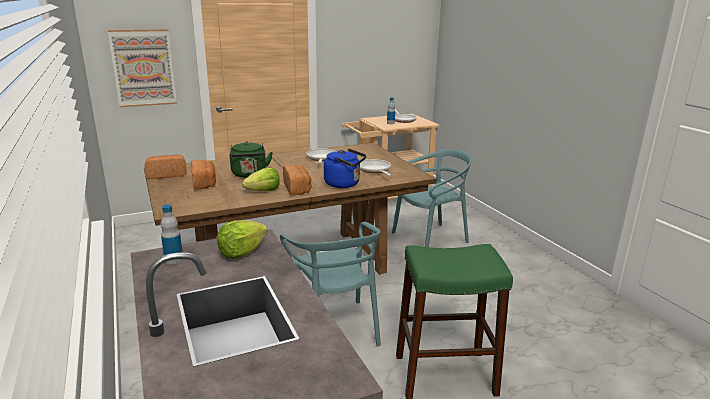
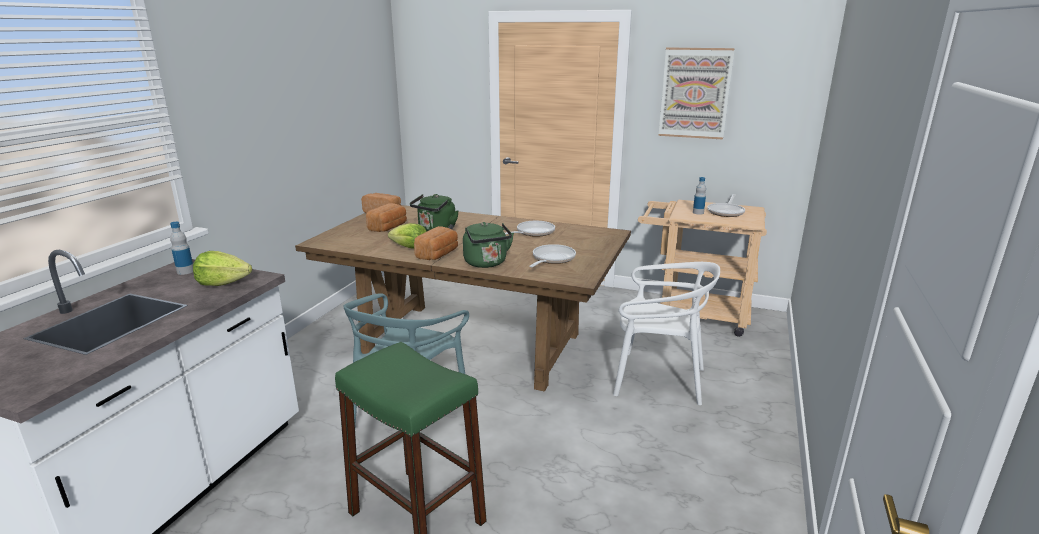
camera: 45 degrees right, 0 degrees up
picture [108,29,177,107] -> picture moved to [658,48,735,139]
blue kettle [324,148,366,188] -> green kettle [463,222,514,268]
turquoise chair [392,149,472,247] -> white chair [613,262,720,405]

